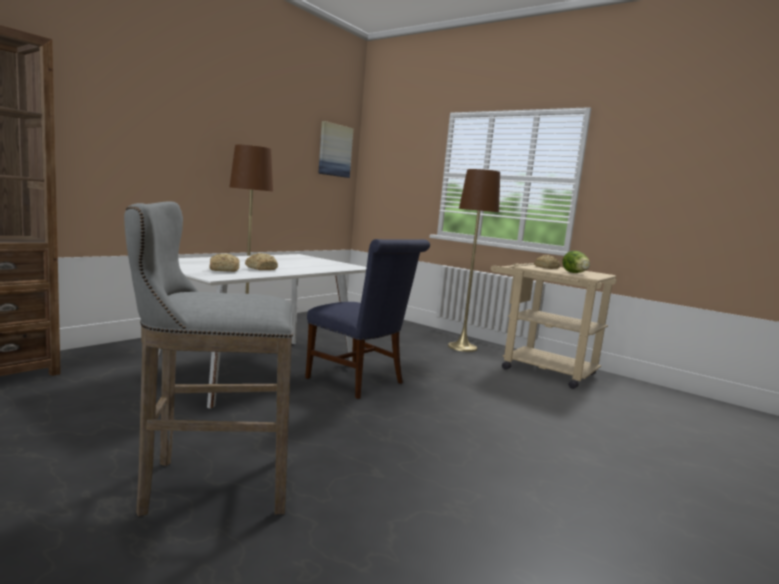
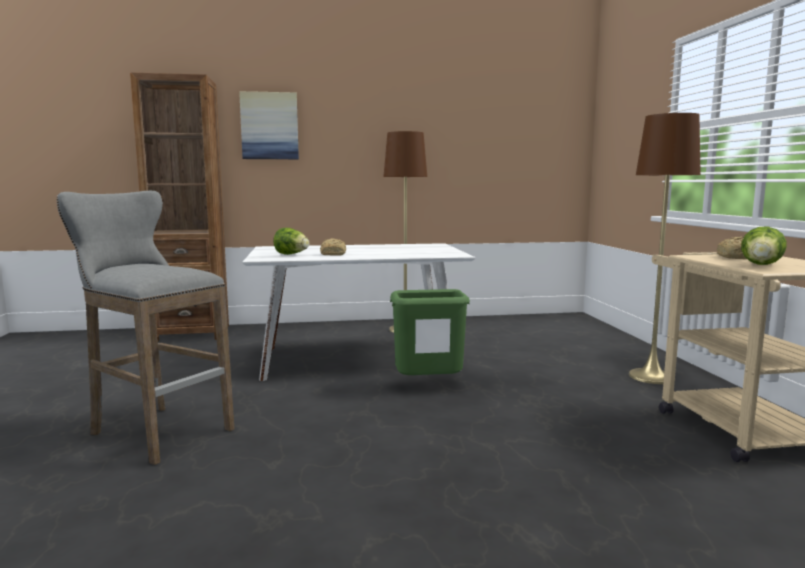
camera: 45 degrees right, 0 degrees up
bread [209,253,240,272] -> lettuce [273,228,309,255]
blue chair [305,239,430,399] -> green trash can [390,289,470,375]
picture [318,121,353,178] -> picture moved to [239,91,299,159]

